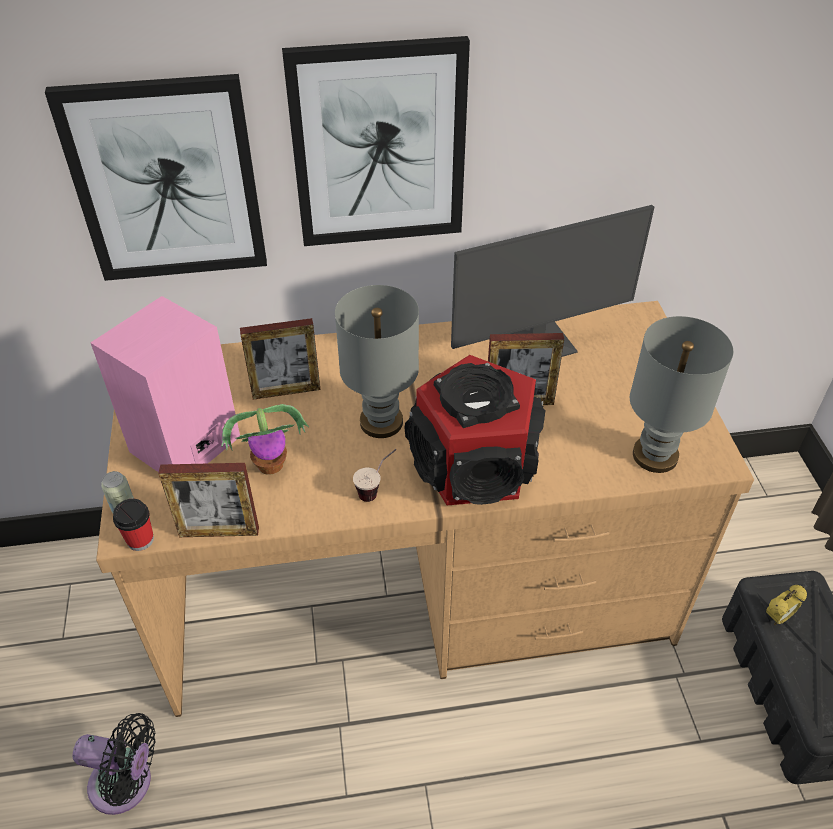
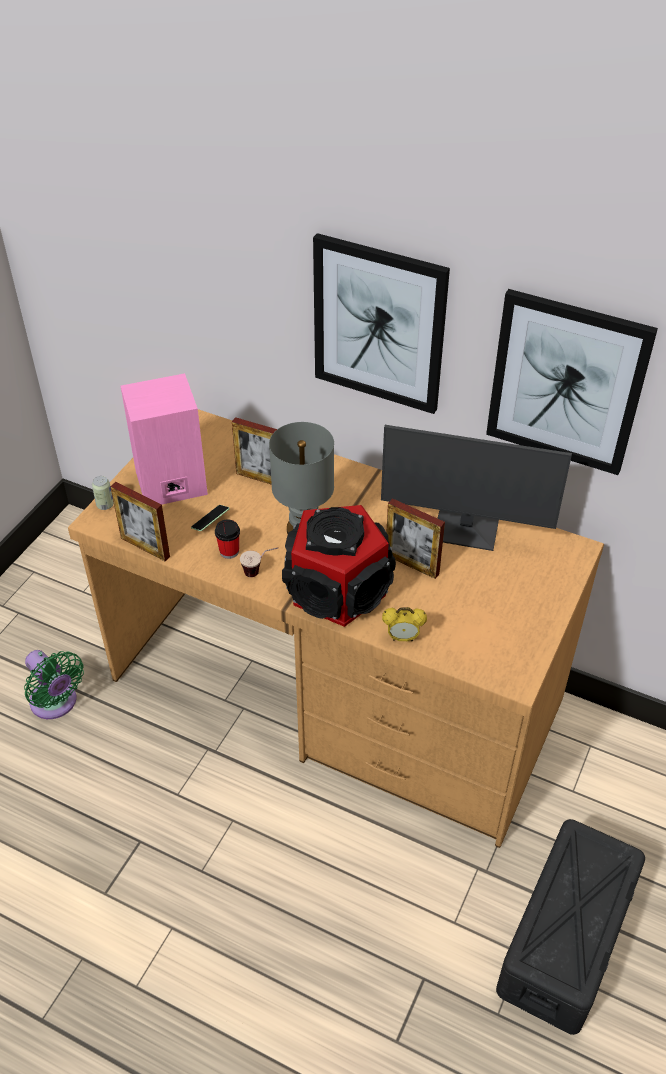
camera: 35 degrees right, 0 degrees up
picture [45,74,267,281] -> picture moved to [486,289,658,475]
black fan [73,713,156,815] -> green fan [24,650,84,719]
cup [113,499,154,551] -> cup moved to [215,519,240,559]
potted plant [221,404,309,475] -> phone [191,505,230,531]
grey table lamp [630,316,733,473] -> none
alarm clock [766,585,807,625] -> alarm clock moved to [382,607,427,641]

